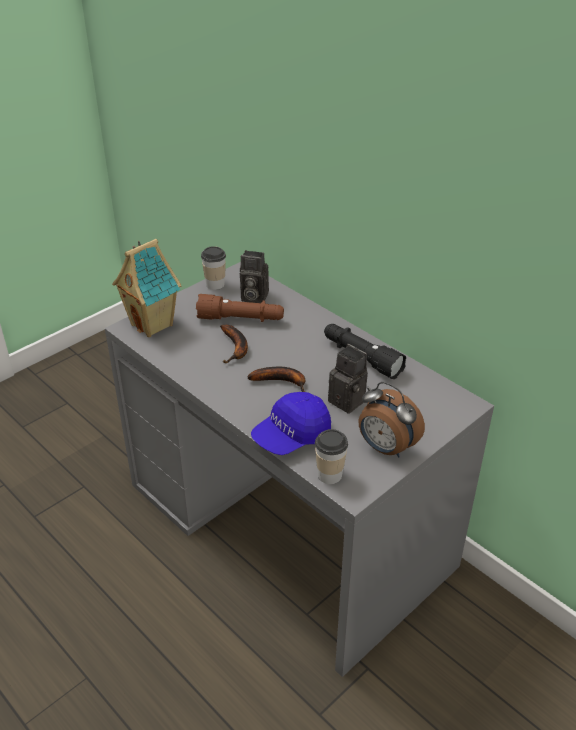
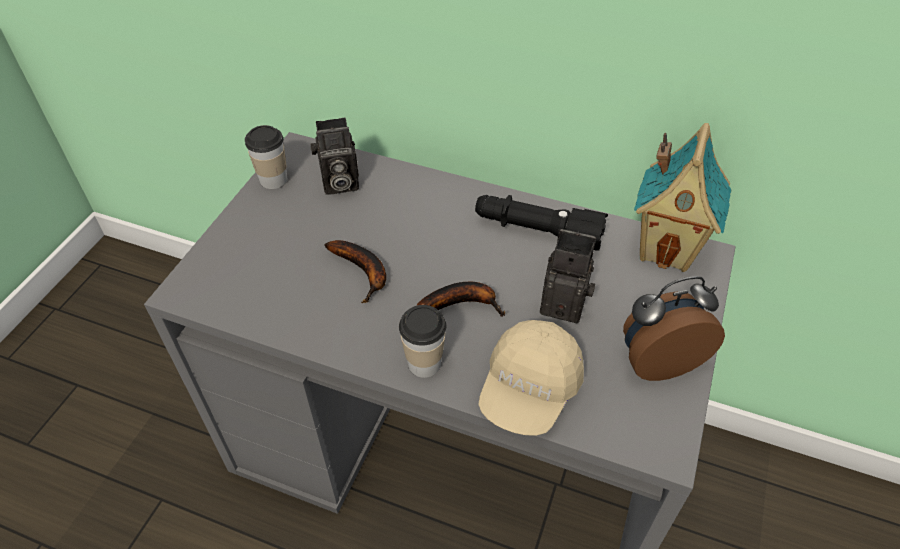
camera: 25 degrees left, 10 degrees up
toy house [112,239,181,337] -> toy house moved to [634,123,731,272]
brown flashlight [196,294,284,322] -> none
blue cap [251,392,331,455] -> beige cap [478,320,584,436]
cup [315,429,348,484] -> cup moved to [399,305,446,378]
alarm clock [358,382,425,458] -> alarm clock turned 150 degrees clockwise [623,276,725,381]

